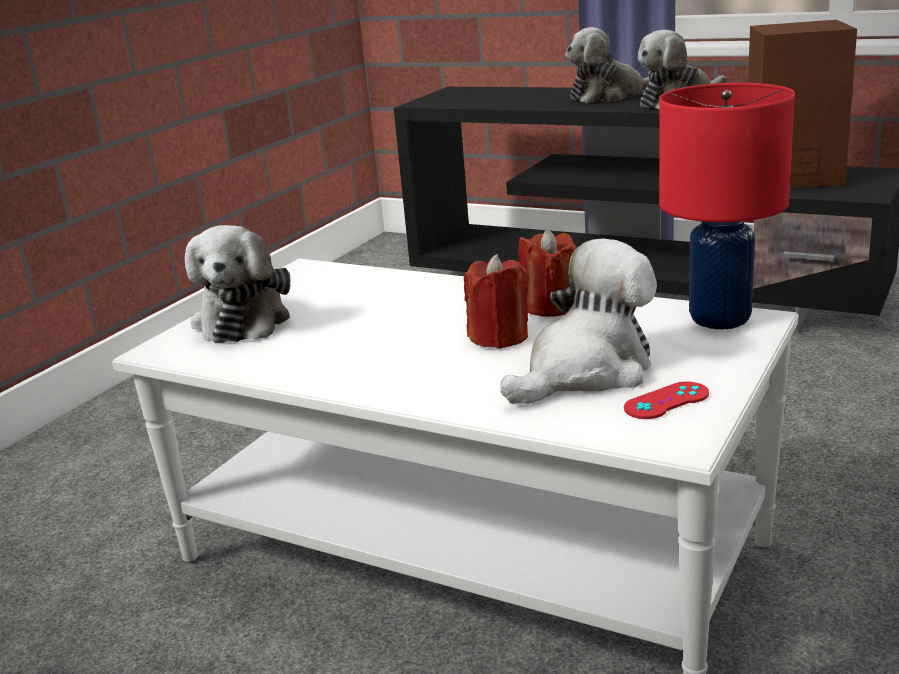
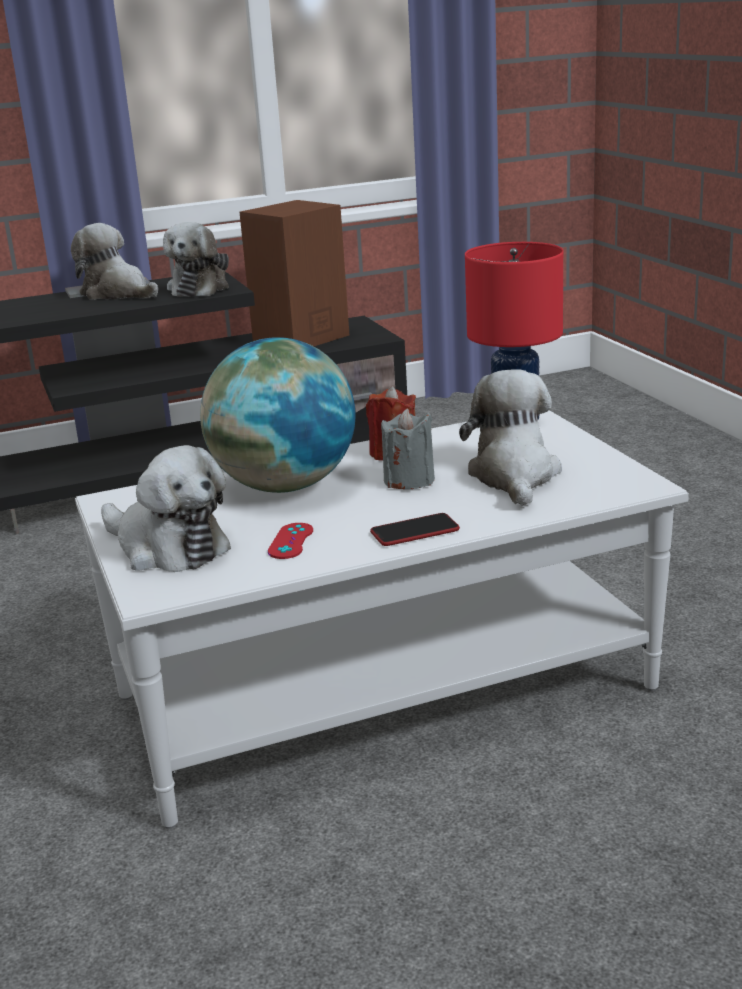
camera: 50 degrees left, 0 degrees up
red candle [464,254,529,349] -> grey candle [381,408,435,489]
plush toy [565,27,650,103] -> plush toy turned 105 degrees clockwise [71,223,158,300]
red game controller [624,382,709,419] -> red game controller moved to [268,523,313,559]
none -> globe [200,337,355,493]
none -> phone [370,513,460,546]

